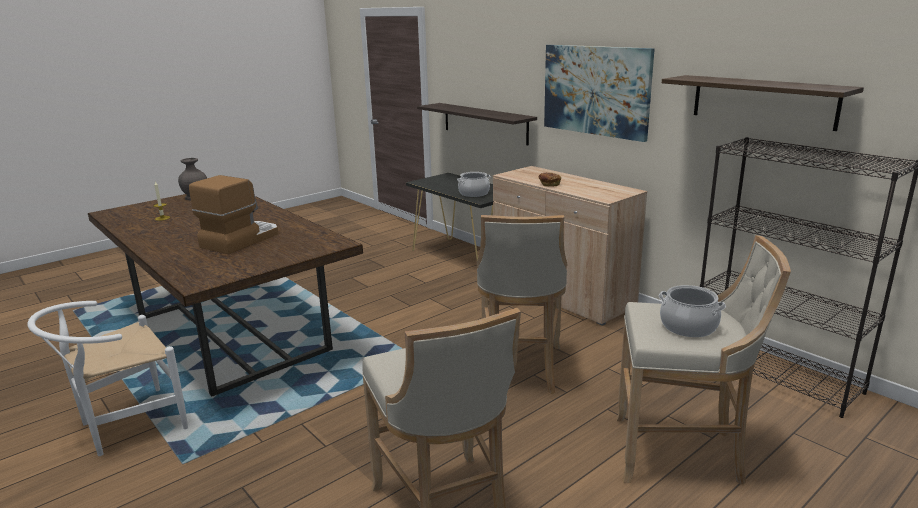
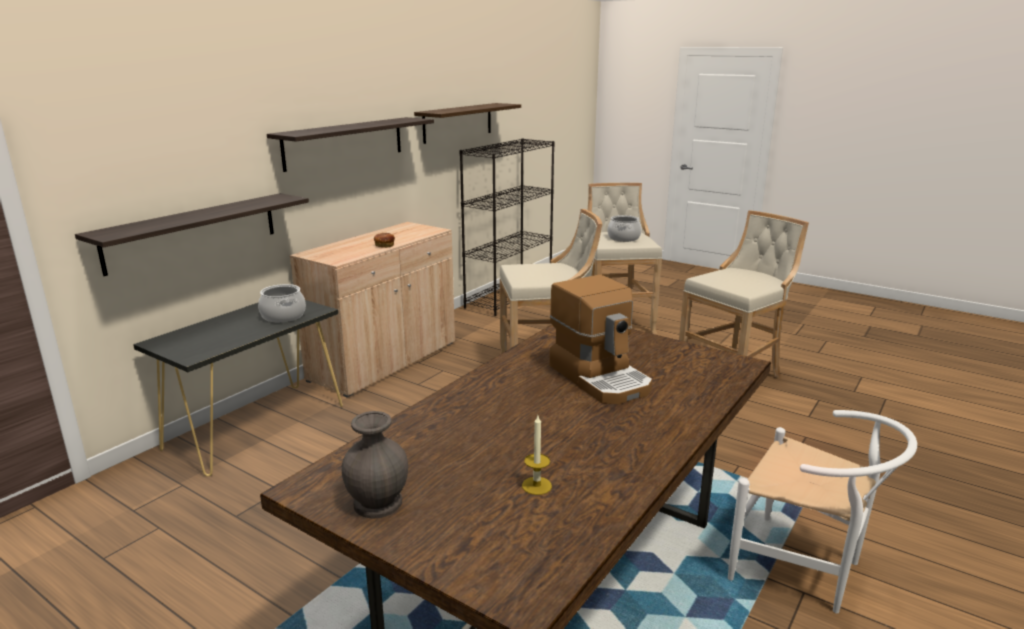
camera: 105 degrees left, 0 degrees up
coffee machine [189,175,278,254] -> coffee machine turned 135 degrees counterclockwise [549,275,652,404]
picture [544,45,655,142] -> shelf [267,117,434,172]

